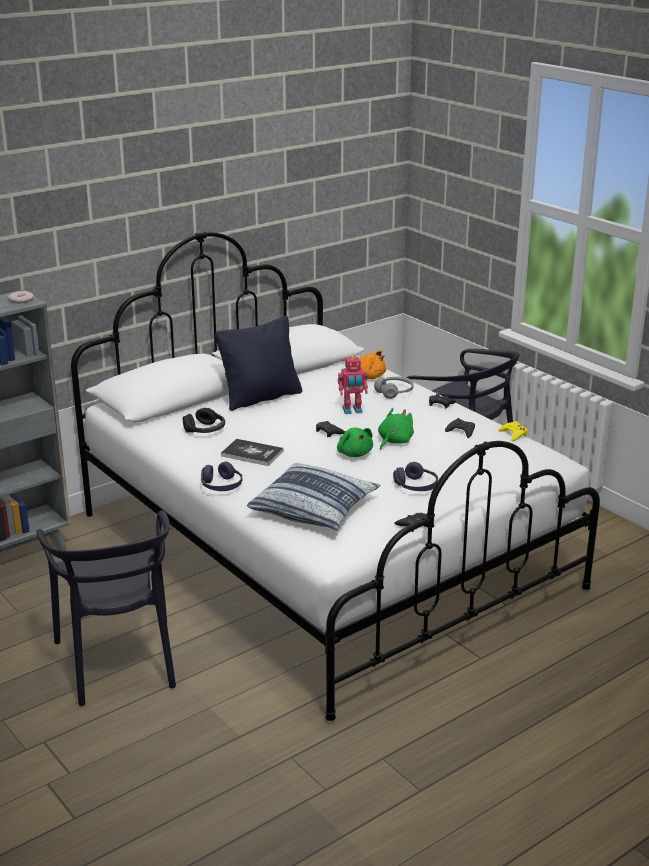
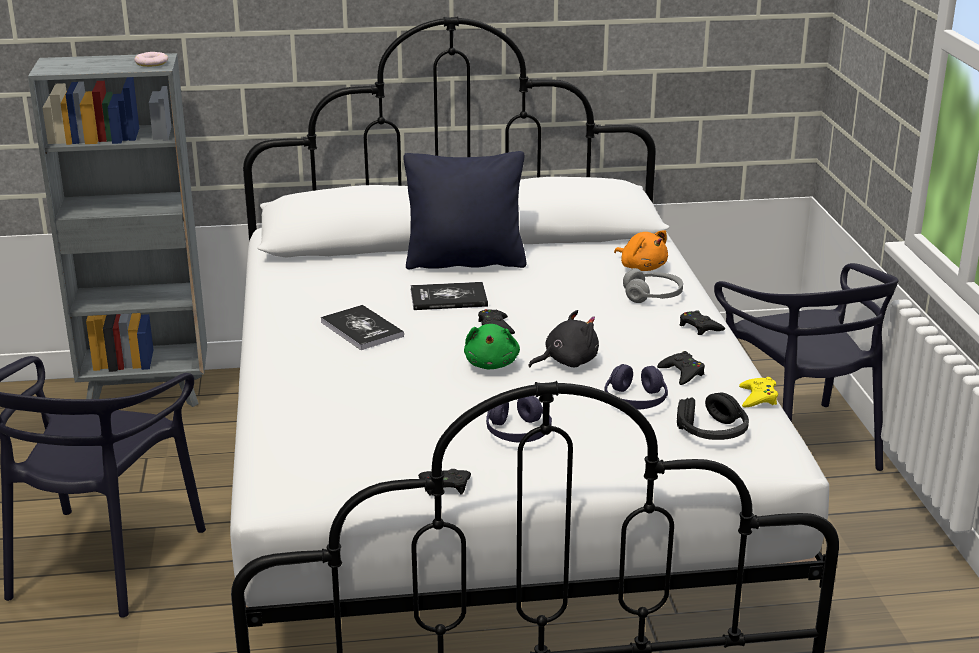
camera: 30 degrees right, 0 degrees up
black headphones [183,408,225,433] -> black headphones moved to [677,392,749,440]
purple headphones [201,461,242,491] -> purple headphones moved to [604,364,668,409]
pillow [247,463,380,530] -> none
toy robot [338,356,368,414] -> none
green plush toy [378,408,414,450] -> black plush toy [529,310,599,368]
none -> book [410,282,488,310]

